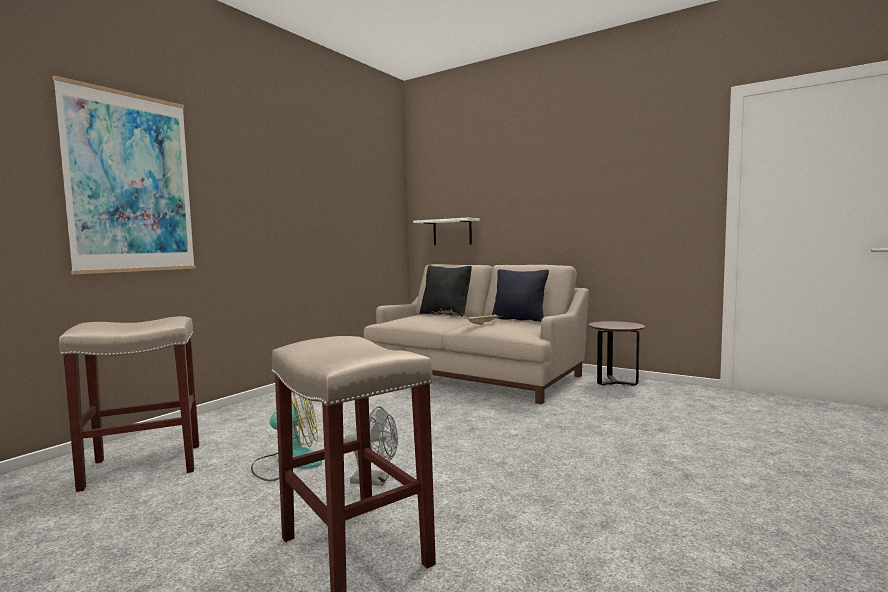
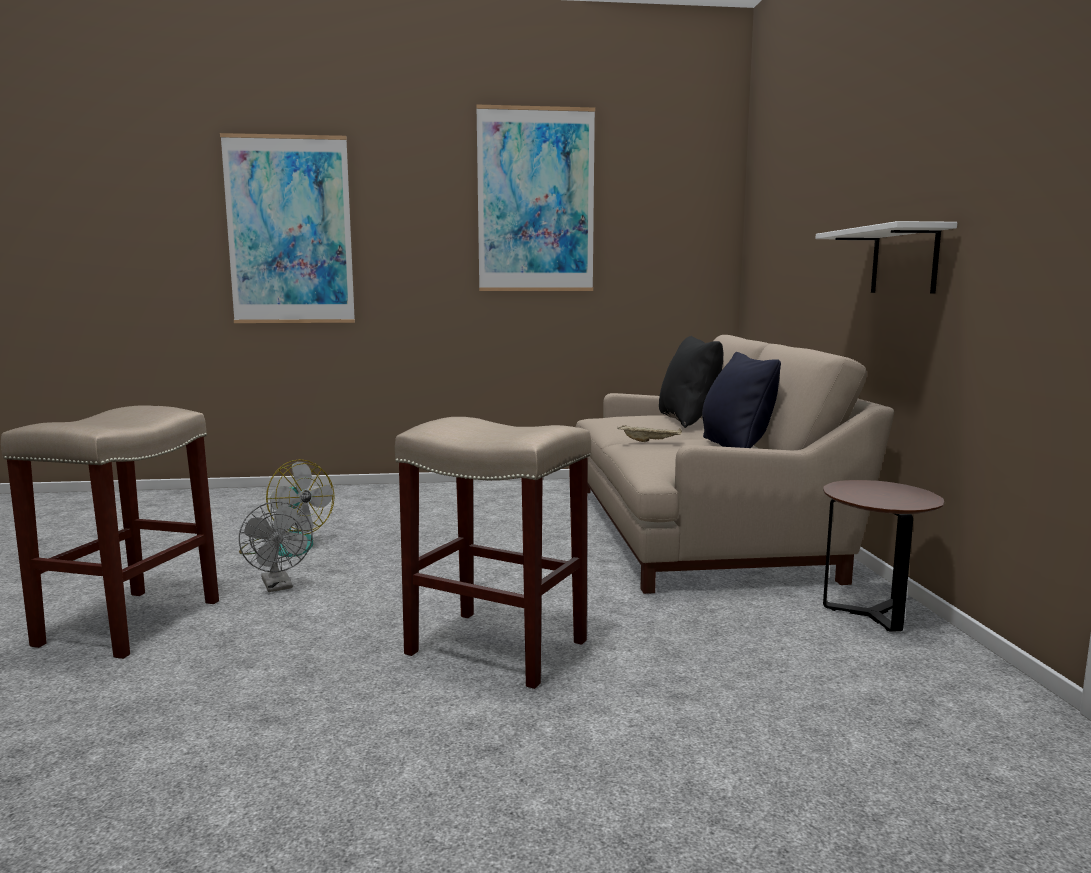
camera: 50 degrees right, 5 degrees up
beige stool [59,316,199,492] -> beige stool moved to [395,417,591,689]
white shelf [413,218,480,245] -> white shelf moved to [816,221,957,293]
none -> picture [476,104,595,291]

